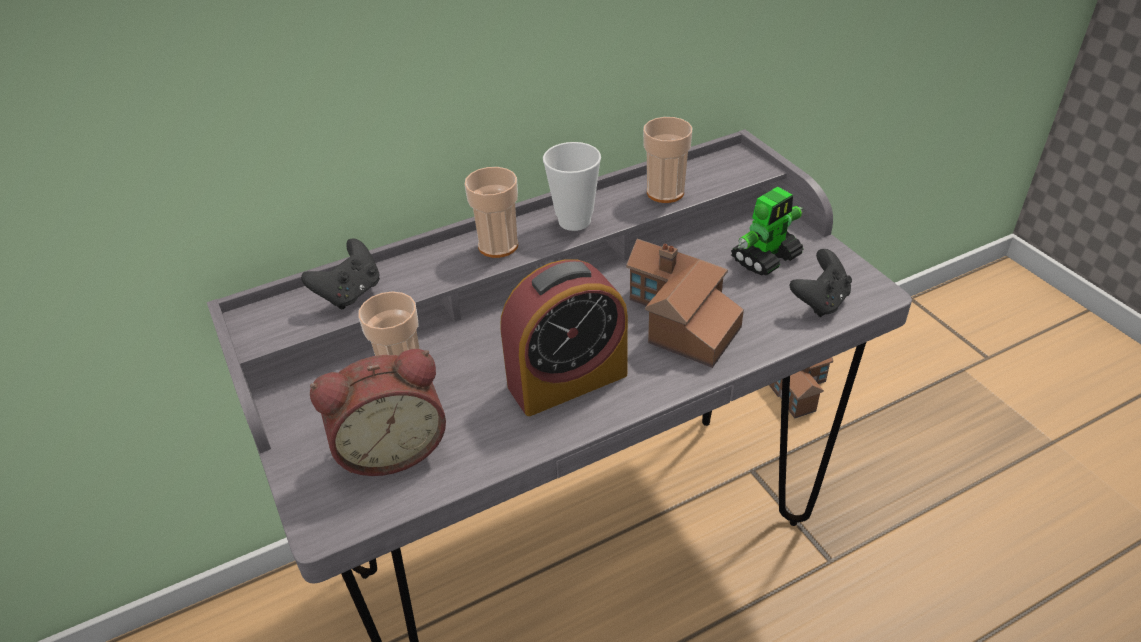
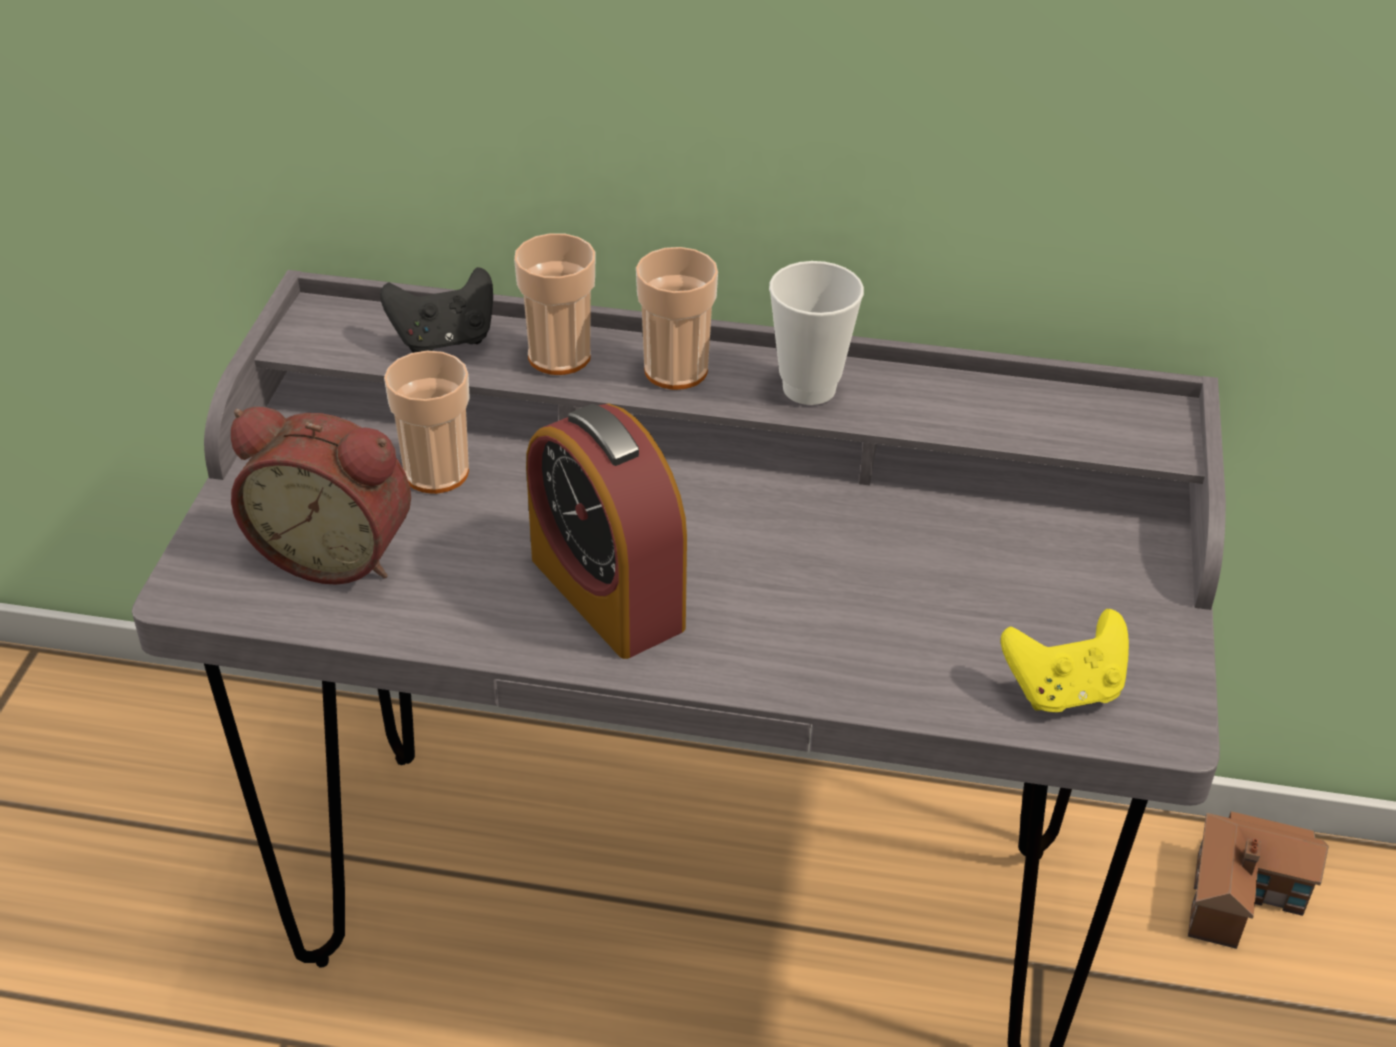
camera: 35 degrees right, 0 degrees up
alarm clock [500,259,628,416] -> alarm clock turned 45 degrees clockwise [526,404,687,659]
toy house [626,239,744,368] -> none
cup [643,117,692,203] -> cup moved to [514,233,596,375]
toy robot [731,187,804,276] -> none
black game controller [789,249,852,317] -> yellow game controller [1001,609,1129,712]

